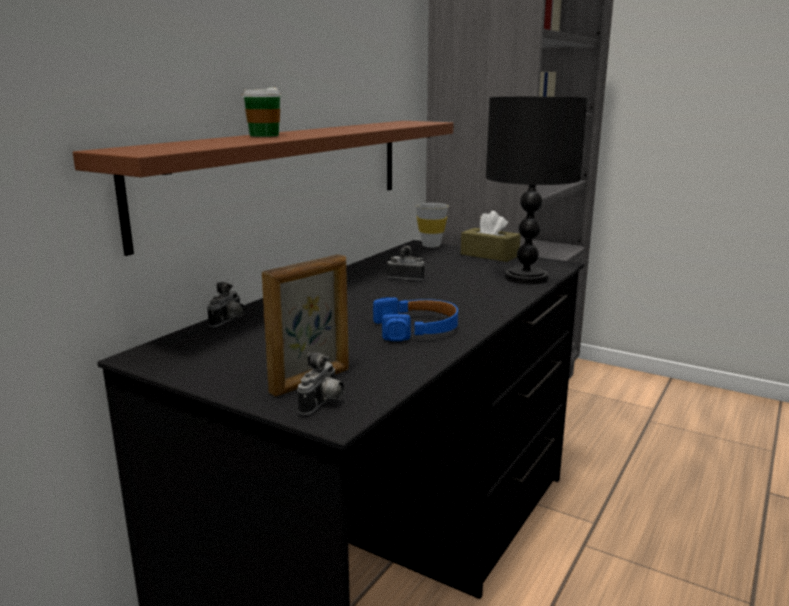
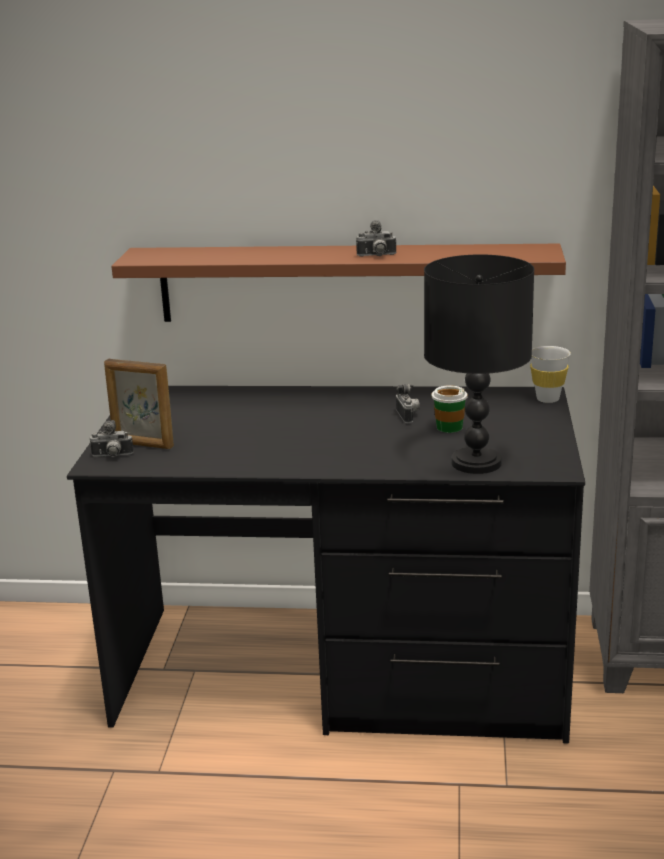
camera: 65 degrees right, 5 degrees up
camera [207,282,245,327] -> camera moved to [356,220,397,257]
cup [241,87,282,137] -> cup moved to [431,385,468,433]
blue headphones [373,297,458,341] -> none
brown tissue box [461,211,521,262] -> none

